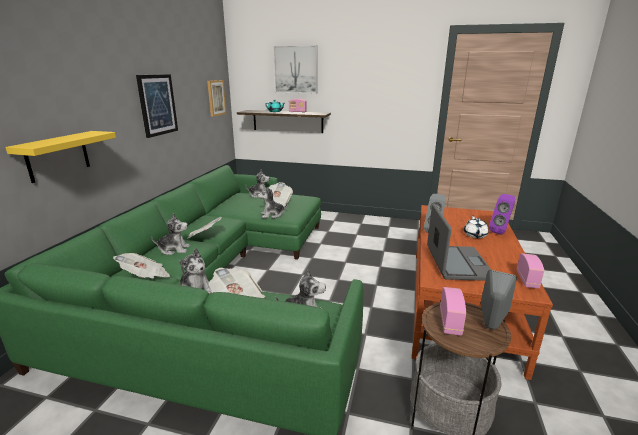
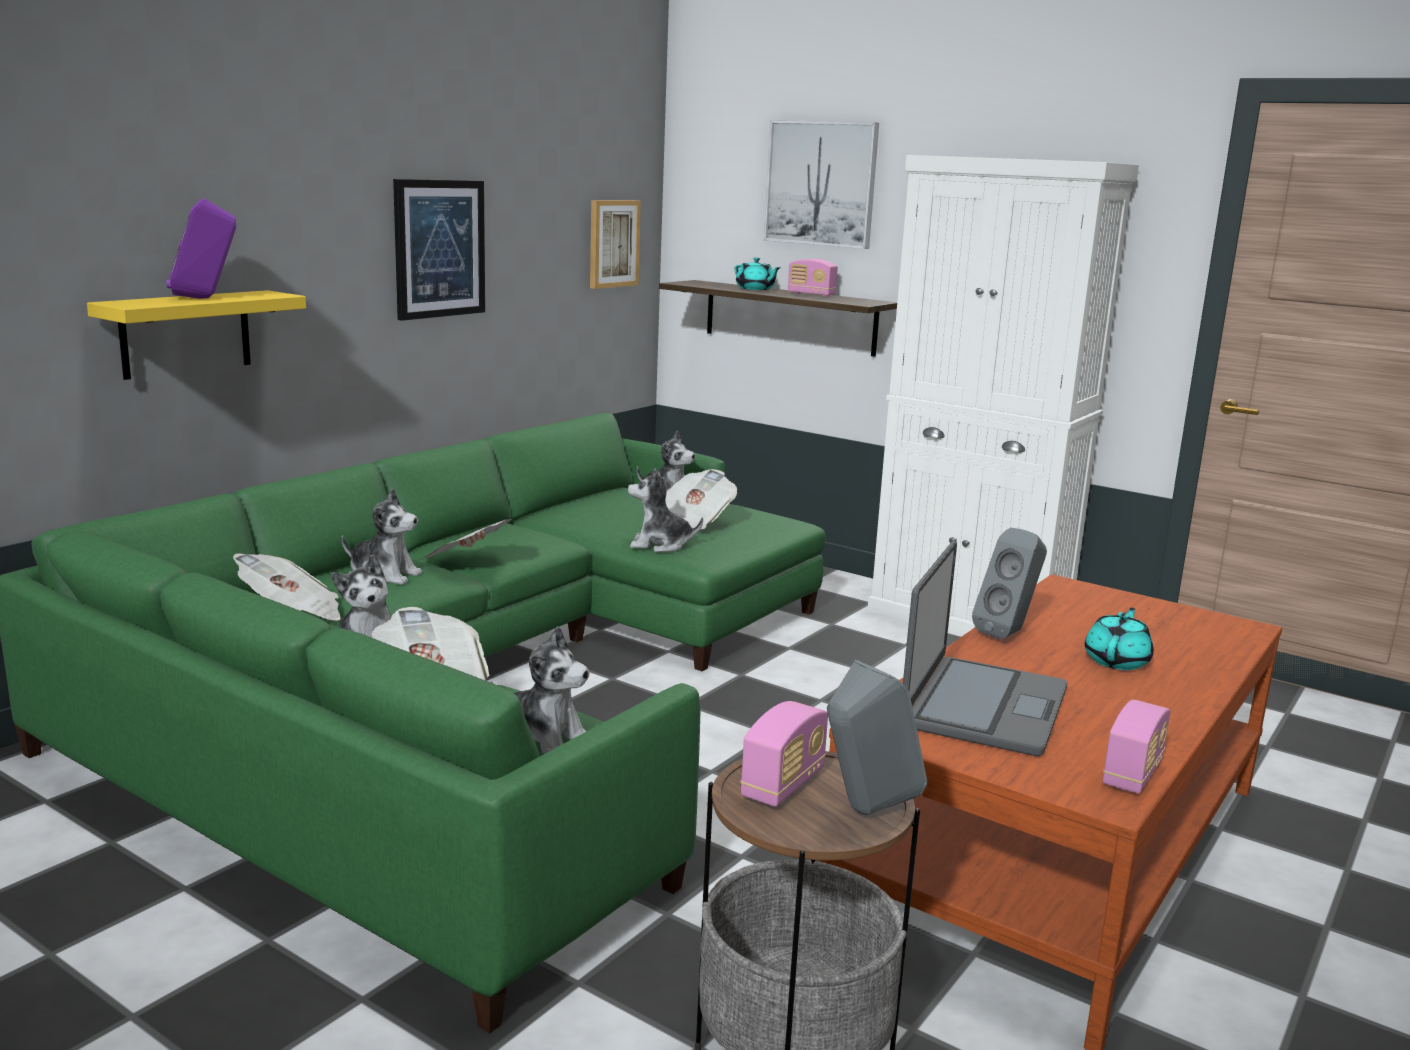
camera: 20 degrees right, 5 degrees down
white teapot [464,215,489,238] -> turquoise teapot [1085,608,1154,670]
purple speaker [489,194,515,235] -> purple speaker moved to [166,199,236,299]
none -> white cabinet [867,155,1139,637]

